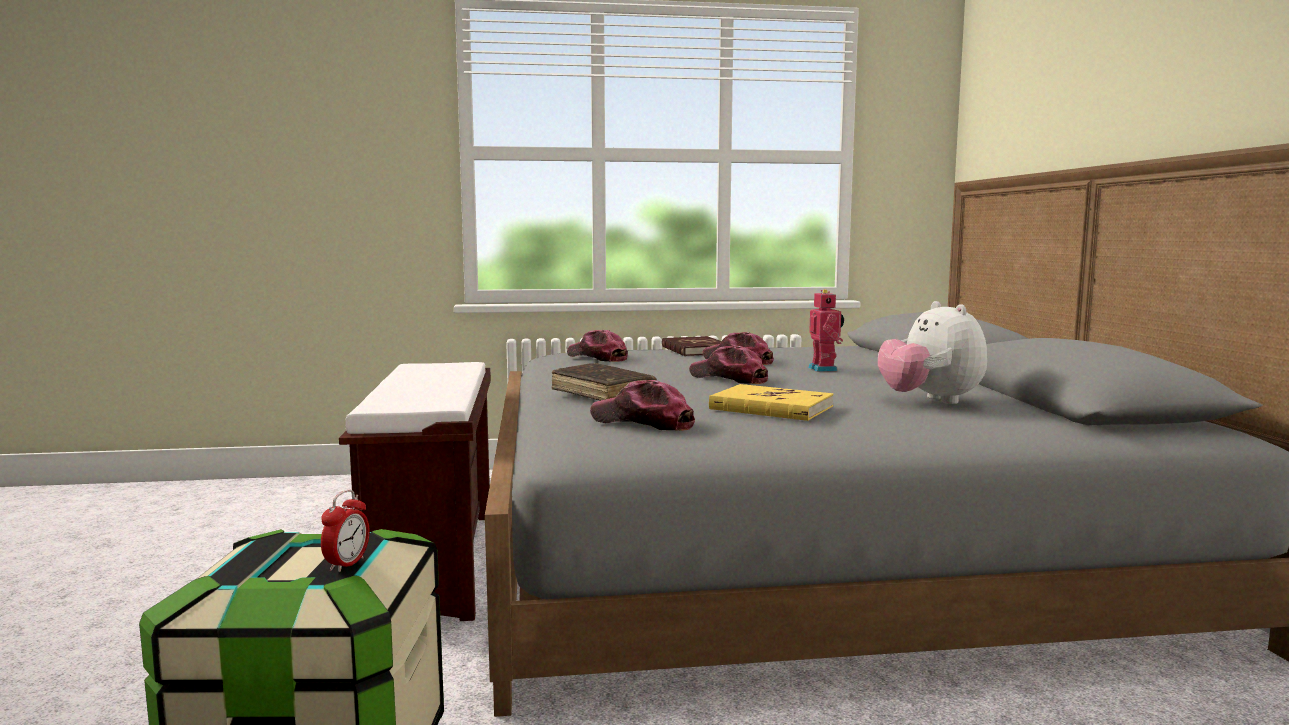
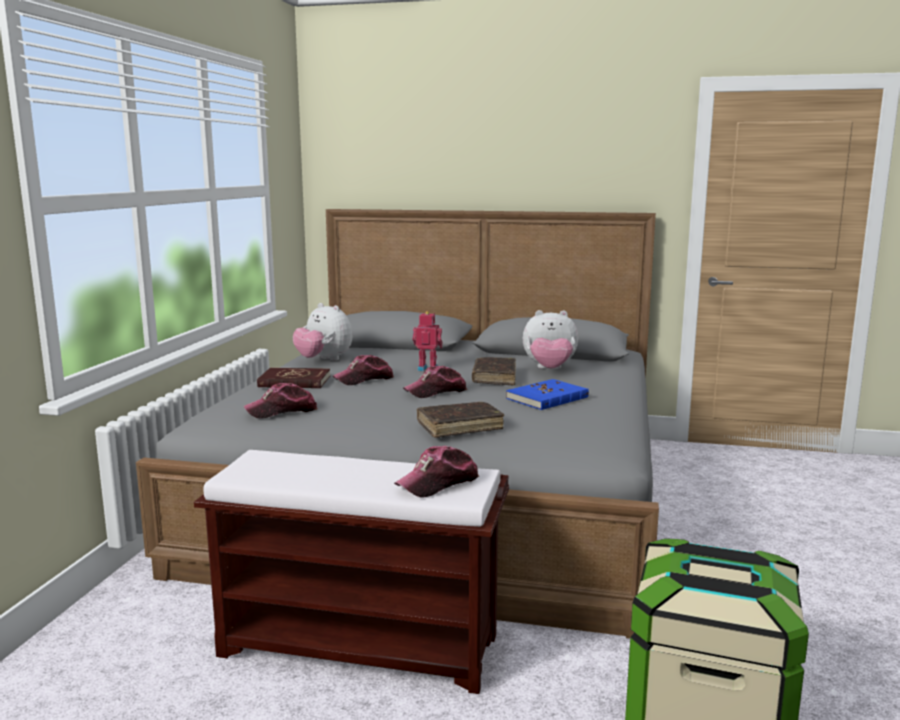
camera: 70 degrees left, 5 degrees up
alarm clock [321,490,370,572] -> none
cap [590,380,695,431] -> cap moved to [394,446,479,498]
yellow book [709,384,834,421] -> blue book [506,379,589,410]
none -> plush toy [293,303,352,361]
none -> brown book [472,357,516,385]

